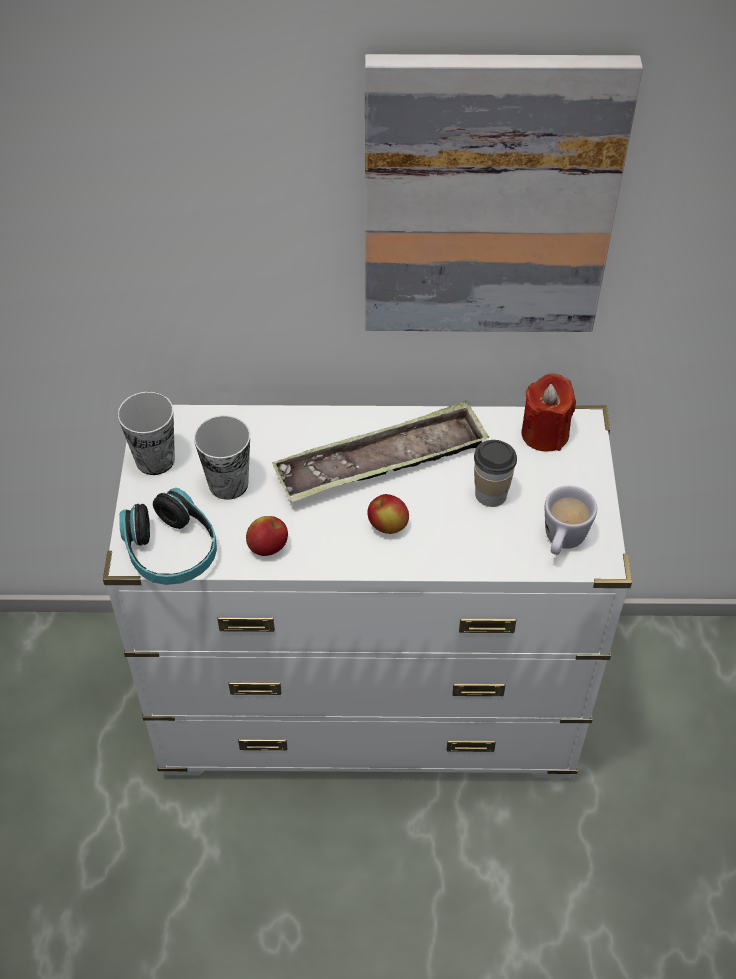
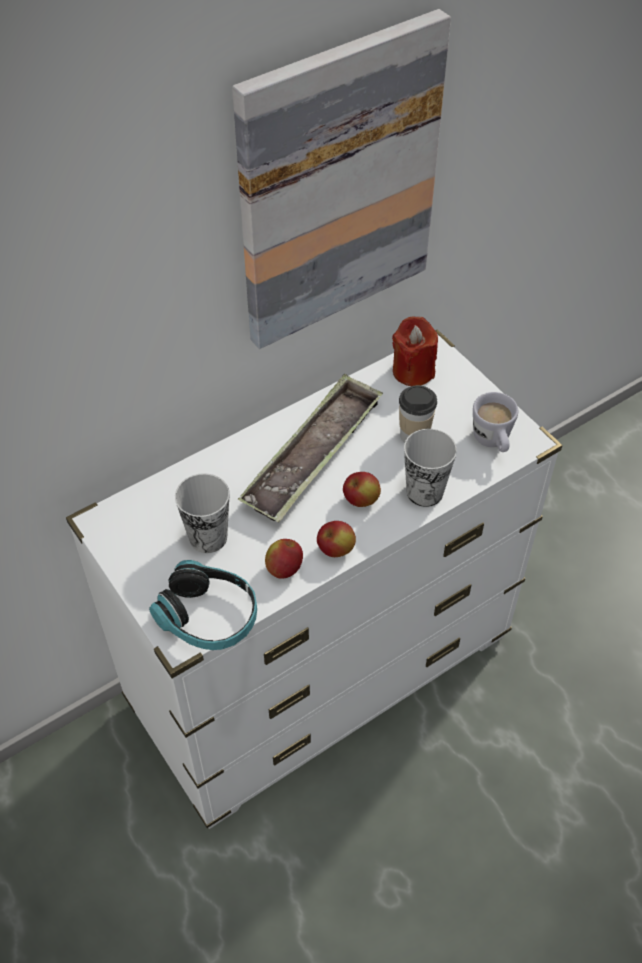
camera: 35 degrees left, 0 degrees up
cup [118,392,175,475] -> cup moved to [404,429,457,507]
none -> apple [317,521,356,557]

